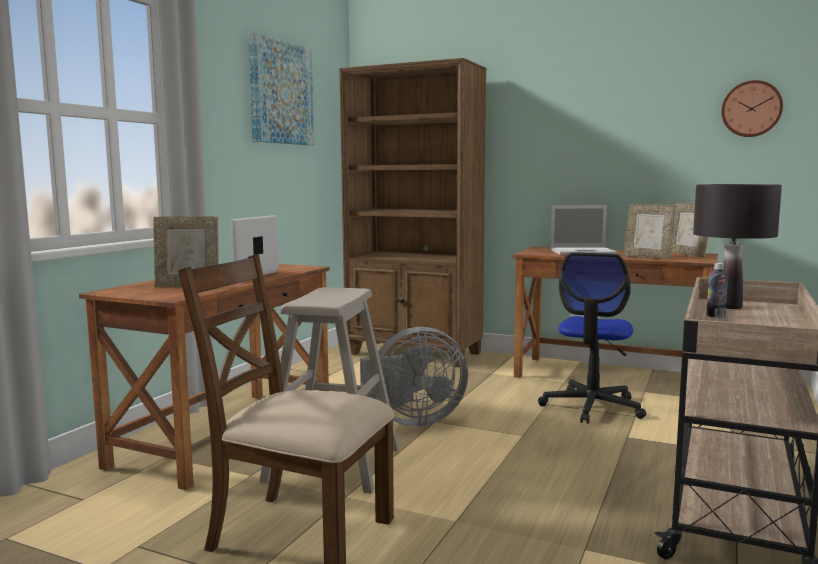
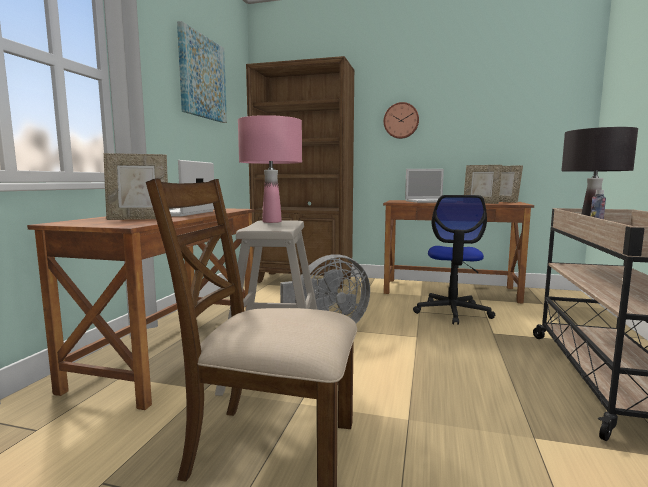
camera: 10 degrees left, 0 degrees up
wall clock [722,80,783,137] -> wall clock moved to [384,102,419,139]
none -> pink table lamp [238,115,302,223]

